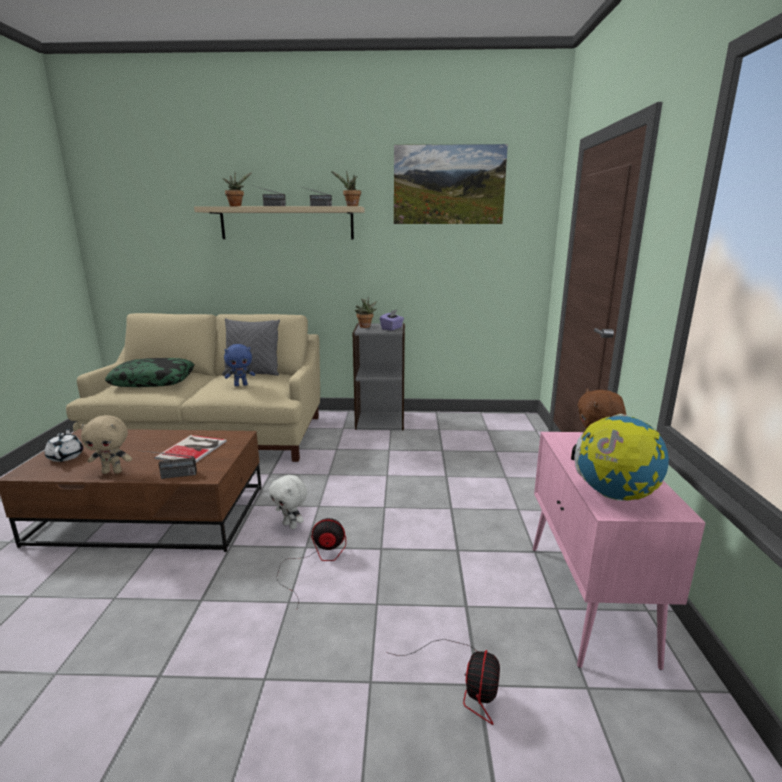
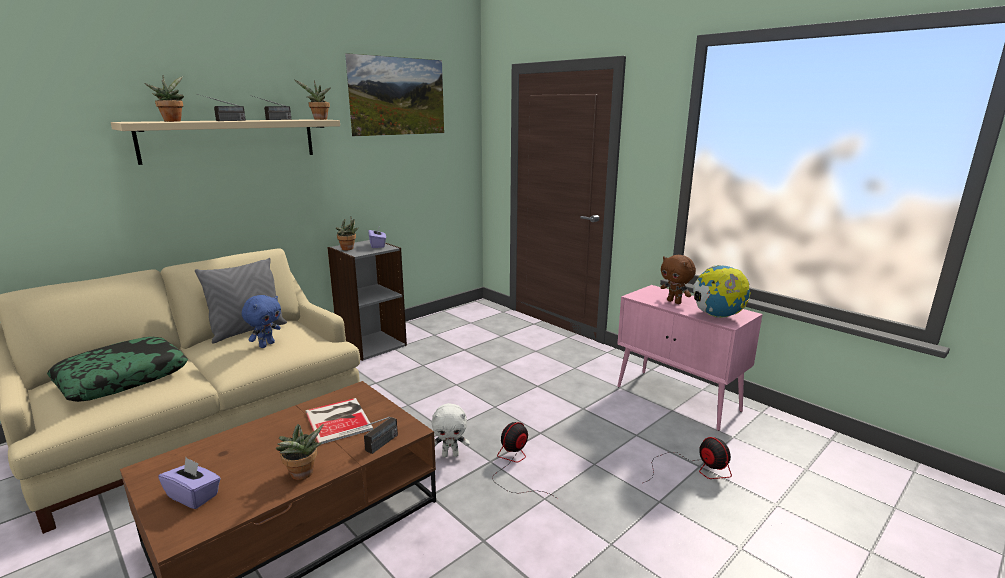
camera: 45 degrees left, 0 degrees up
white teapot [45,428,83,462] -> purple tissue box [158,457,221,509]
beige plush toy [79,415,132,474] -> potted plant [276,424,324,480]

